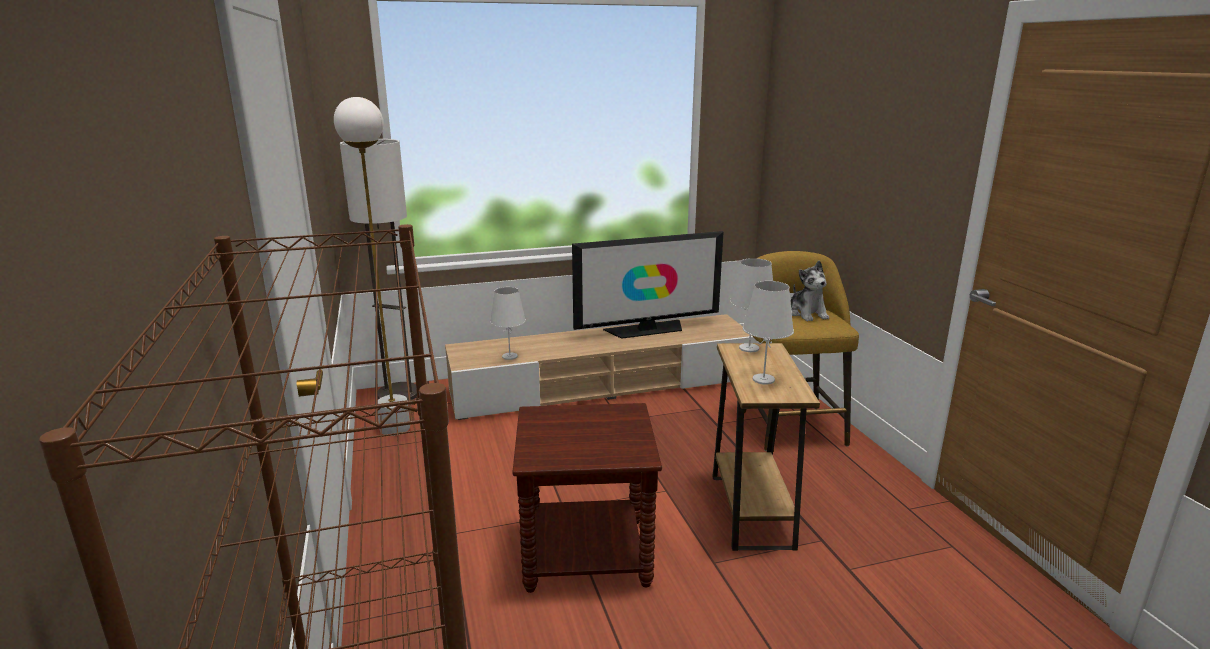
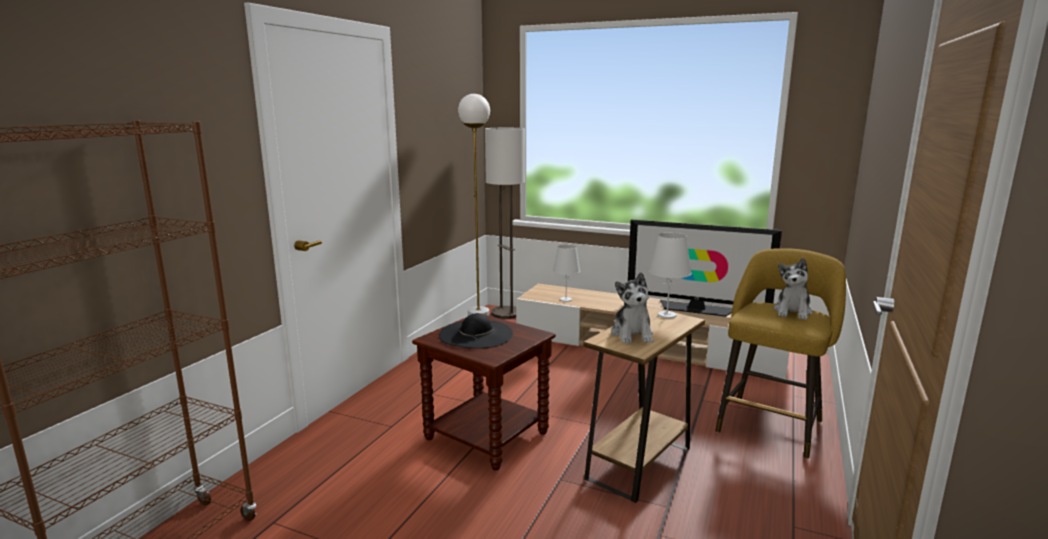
camera: 40 degrees right, 5 degrees down
white table lamp [743,281,794,385] -> plush toy [611,272,653,344]
none -> black hat [439,313,513,349]

